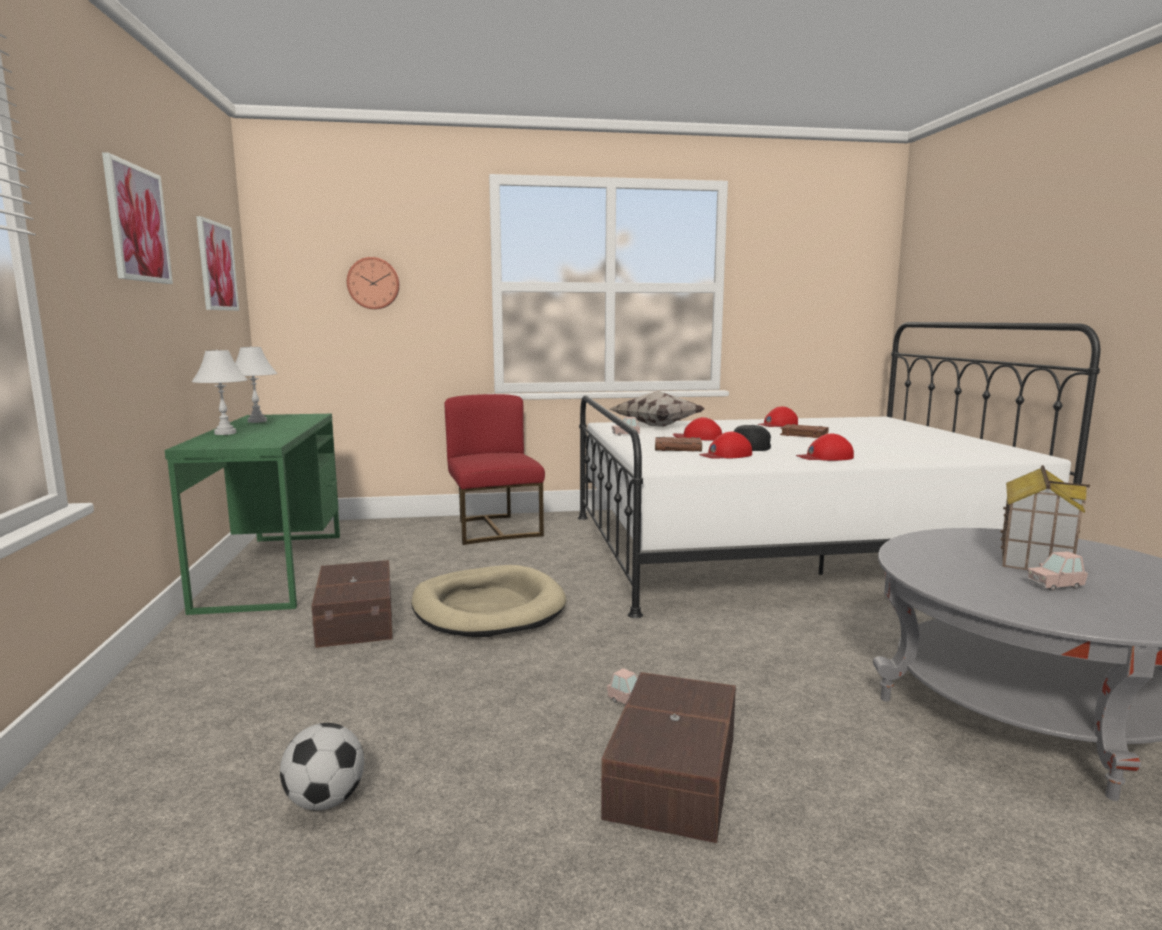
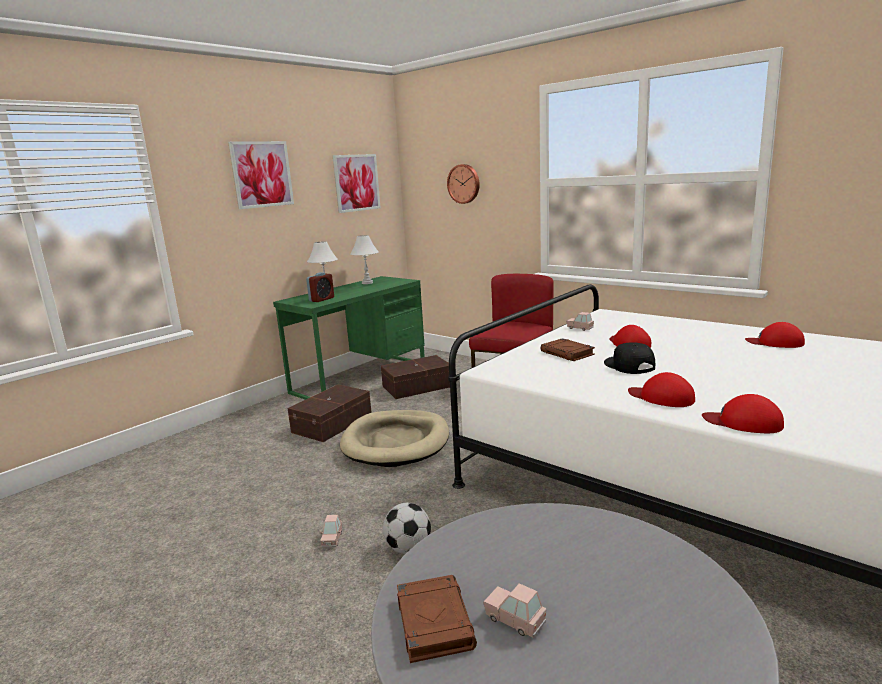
camera: 50 degrees right, 5 degrees up
football [280,723,364,810] -> football moved to [383,503,431,554]
brown storage box [601,672,736,843] -> brown storage box moved to [381,355,450,399]
pillow [610,391,705,427] -> none
red cap [699,432,752,459] -> red cap moved to [702,394,784,433]
brown book [780,424,829,438] -> brown book moved to [397,575,477,663]
toy house [1000,465,1090,570] -> none
none -> alarm clock [306,273,334,302]

